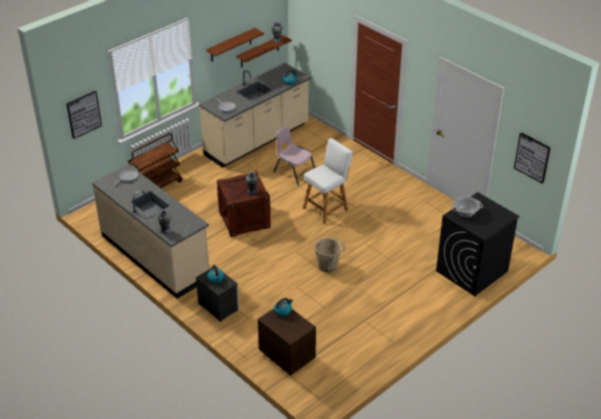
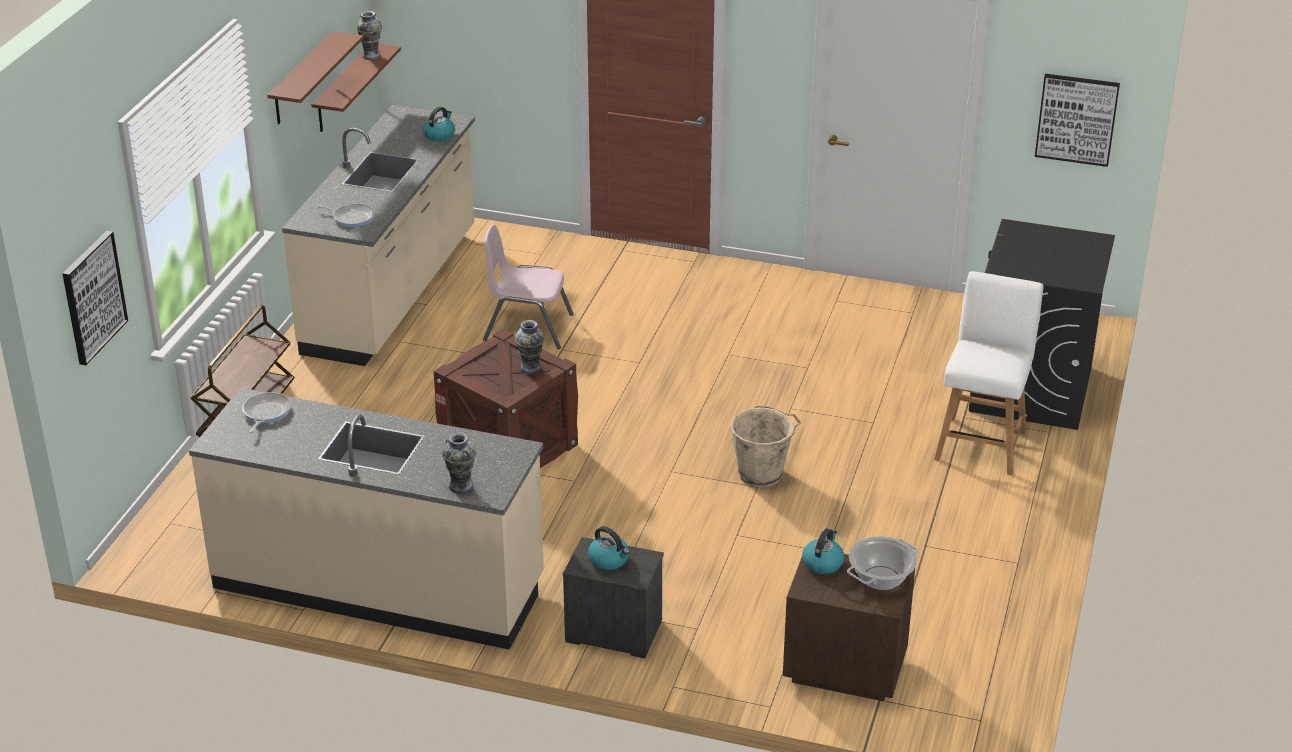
camera: 30 degrees left, 5 degrees down
white chair [303,138,353,224] -> white chair moved to [934,271,1044,475]
cooking pot [451,196,483,217] -> cooking pot moved to [847,536,918,590]

